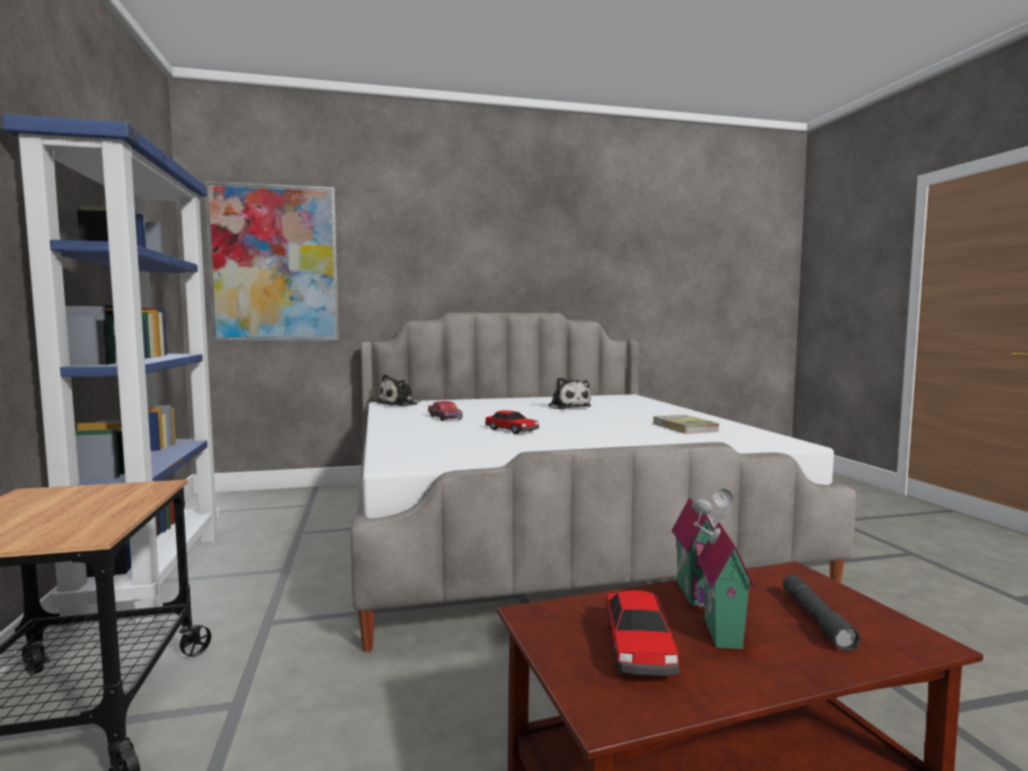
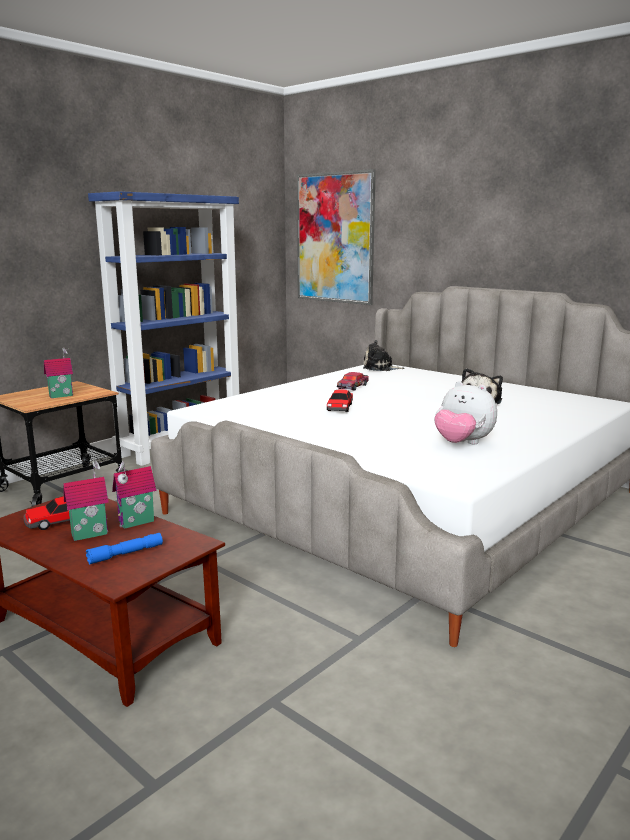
camera: 55 degrees right, 10 degrees up
book [653,415,720,434] -> plush toy [434,381,497,444]
grey flashlight [783,575,861,652] -> blue flashlight [86,533,163,565]
none -> toy house [44,347,73,398]

